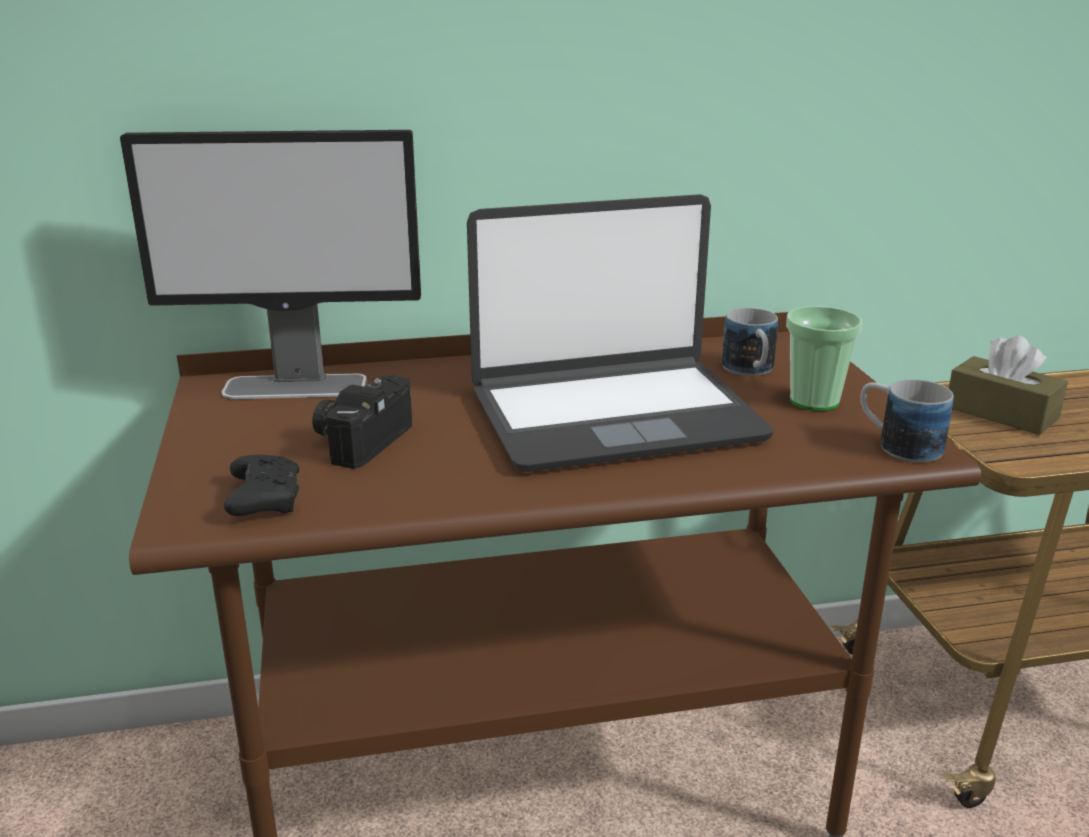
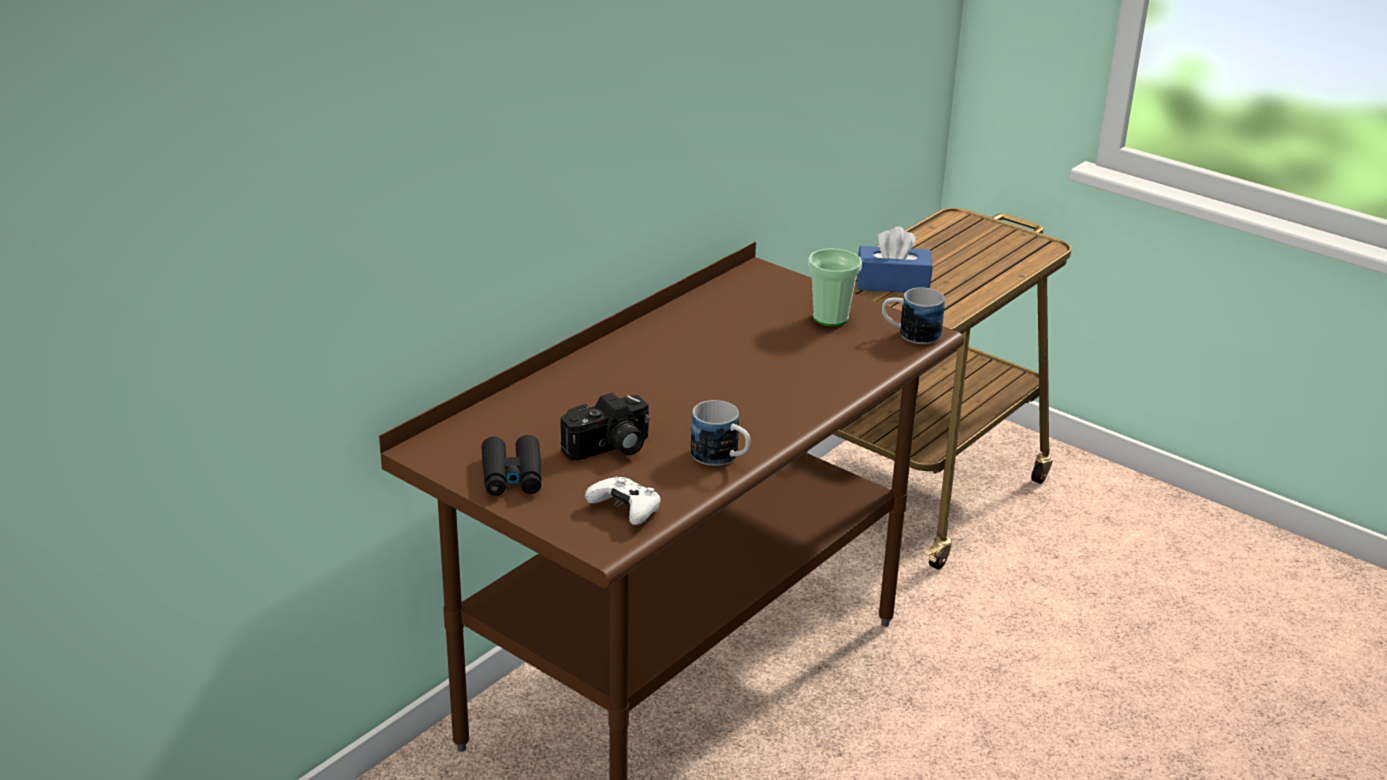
camera: 40 degrees left, 5 degrees up
monitor [120,130,421,399] -> none
black game controller [224,455,299,516] -> white game controller [585,477,661,525]
camera [312,374,412,469] -> camera turned 105 degrees counterclockwise [560,393,650,460]
laptop [467,194,773,472] -> none
mug [722,308,778,376] -> mug moved to [691,400,751,466]
brown tissue box [949,335,1068,435] -> blue tissue box [857,226,932,292]
none -> black binoculars [481,435,542,496]

